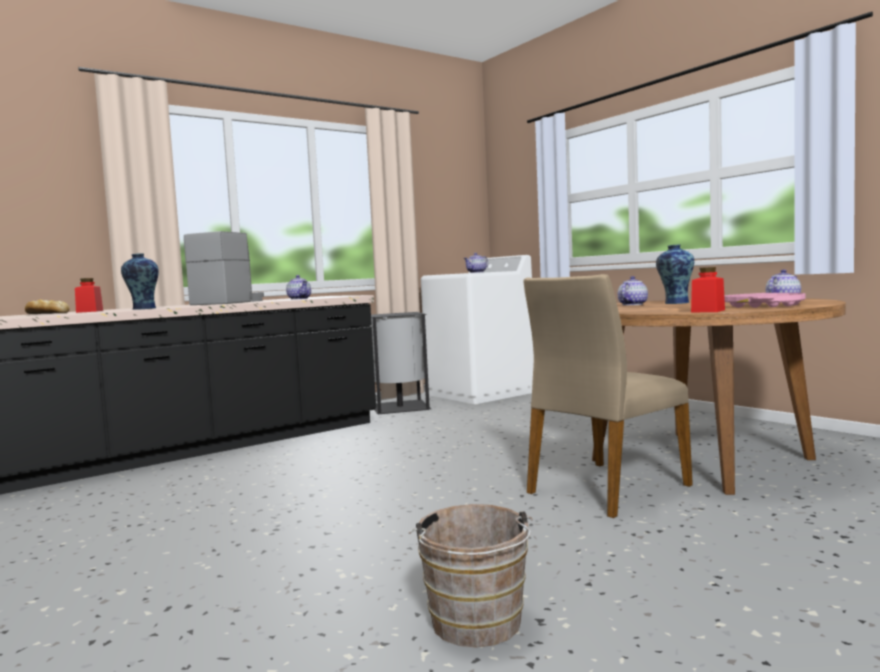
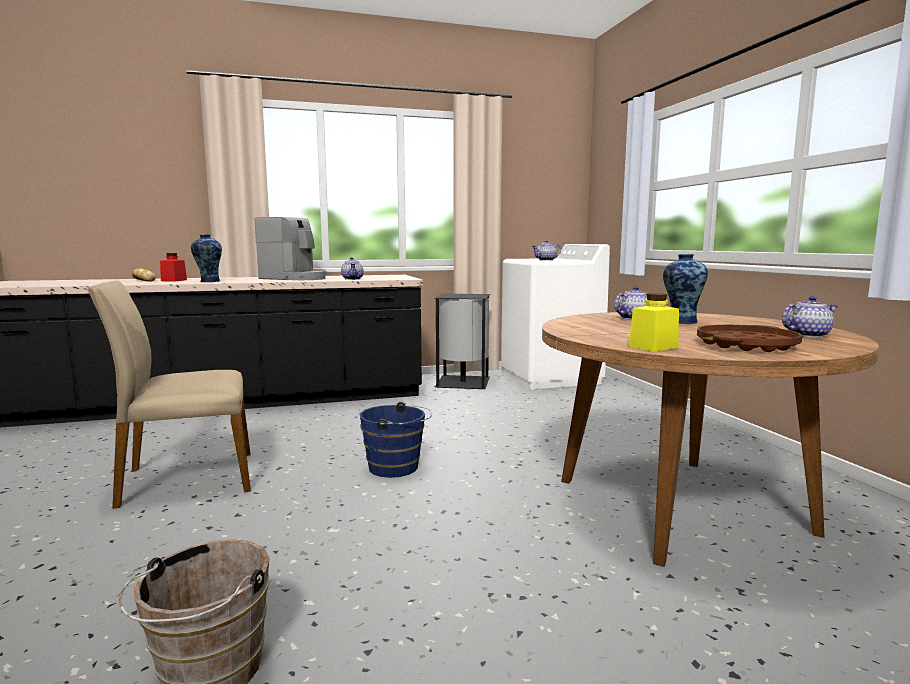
camera: 20 degrees right, 5 degrees up
coffee machine [184,231,264,305] -> coffee machine turned 75 degrees clockwise [255,217,327,280]
beige chair [524,274,693,518] -> beige chair moved to [87,281,251,509]
red jar [691,267,725,312] -> yellow jar [629,293,679,352]
pink tray [724,293,806,308] -> brown tray [697,325,802,352]
none -> blue bucket [360,402,432,478]

